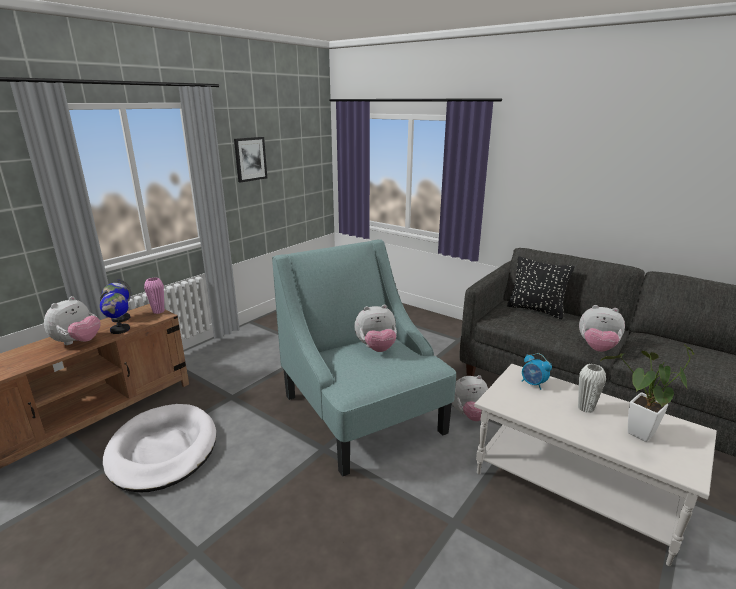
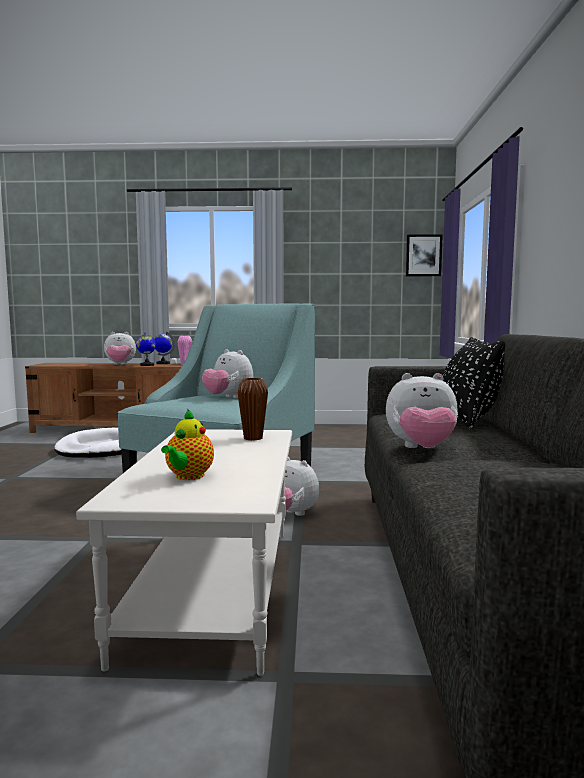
camera: 55 degrees right, 15 degrees down
picture [234,137,267,183] -> picture moved to [406,234,443,276]
alarm clock [521,353,552,390] -> brown vase [237,378,268,440]
white vase [578,364,606,413] -> none
plush toy [579,305,625,352] -> plush toy turned 75 degrees counterclockwise [386,373,458,448]
potted plant [600,344,694,442] -> teapot [161,409,214,480]

